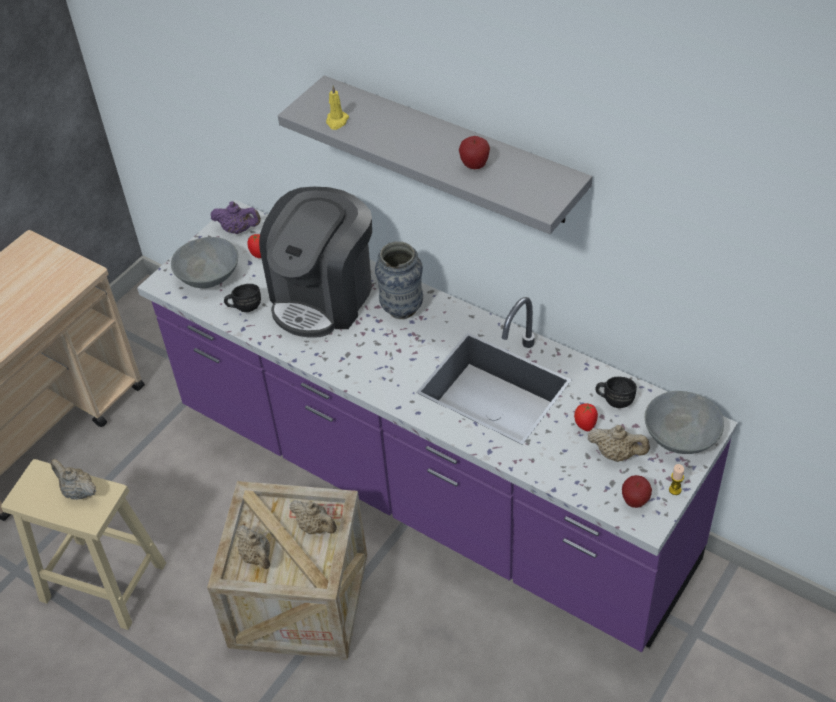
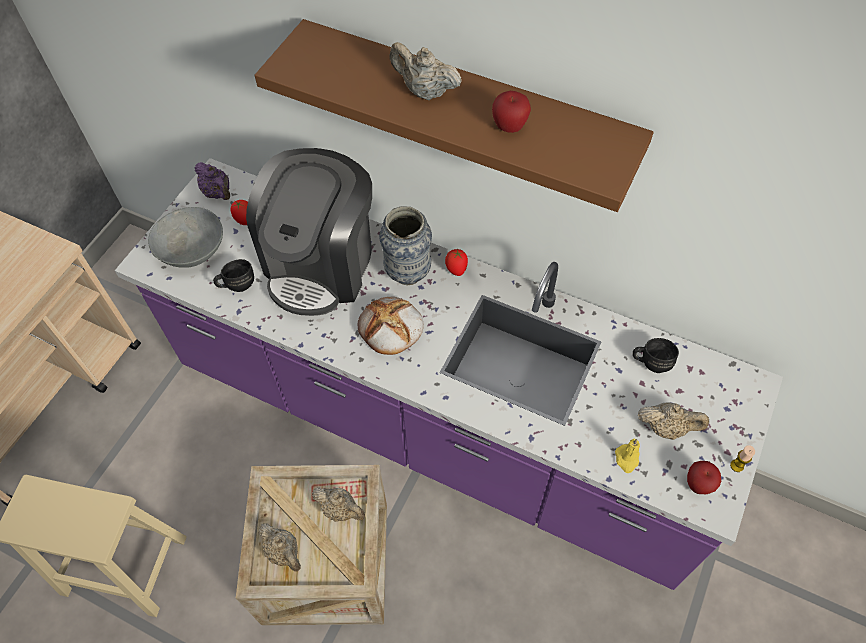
camera: 10 degrees left, 10 degrees up
beige teapot [51,459,97,500] -> beige teapot moved to [389,42,462,100]
purple teapot [210,201,261,234] -> purple teapot turned 45 degrees clockwise [195,162,230,200]
grey shelf [278,75,592,234] -> brown shelf [254,19,654,212]
yellow candle [326,86,349,130] -> yellow candle moved to [615,439,640,473]
tomato [574,404,598,431] -> tomato moved to [445,248,468,276]
grey bowl [645,391,724,454] -> none
none -> bread [358,297,424,355]

